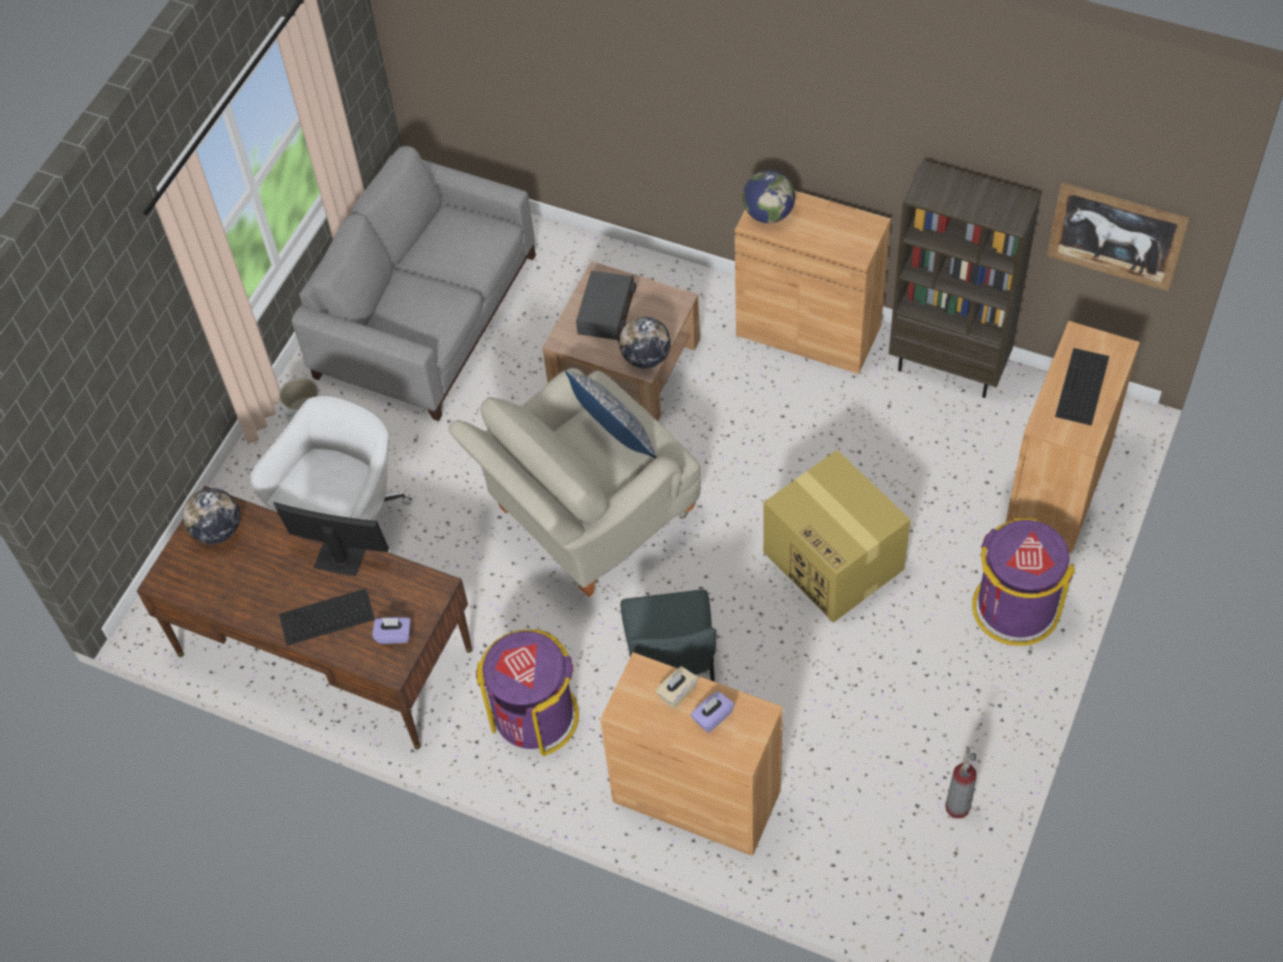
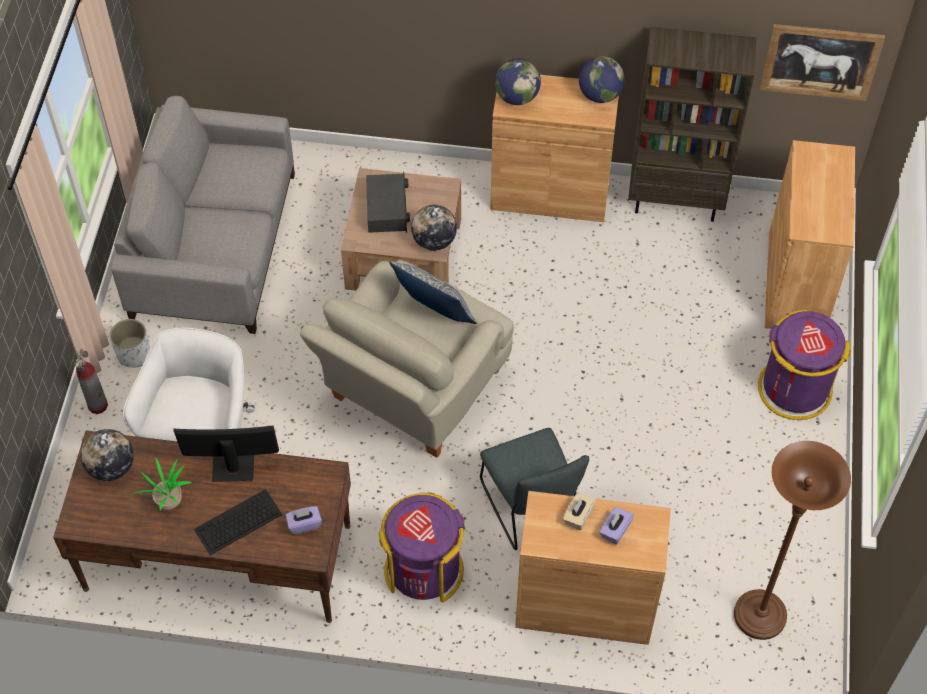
camera: 20 degrees left, 0 degrees up
cardboard box [763,450,911,623] -> none
fire extinguisher [945,748,977,818] -> fire extinguisher moved to [75,349,108,414]
keyboard [1055,348,1109,426] -> none
none -> potted plant [132,457,192,511]
none -> globe [579,56,625,103]
none -> brown floor lamp [734,441,851,640]

